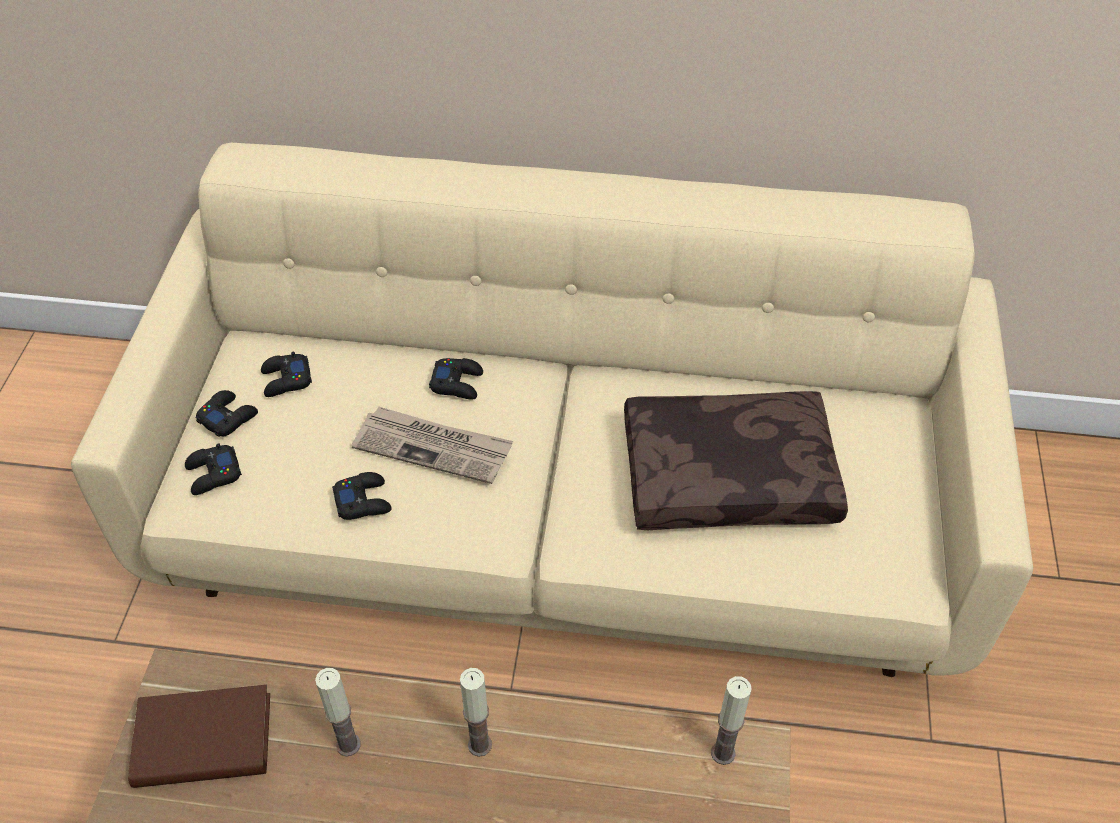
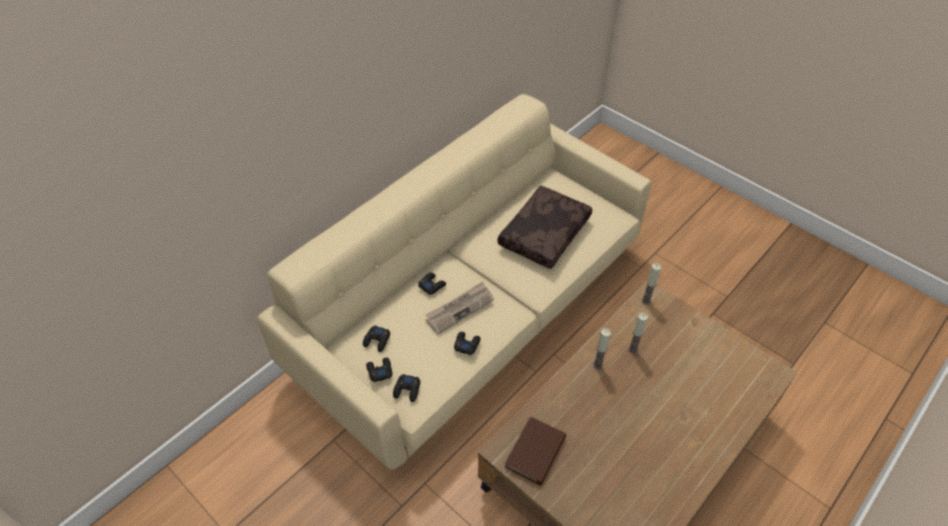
camera: 55 degrees left, 0 degrees up
candle [315,668,361,757] -> candle moved to [628,313,648,354]

